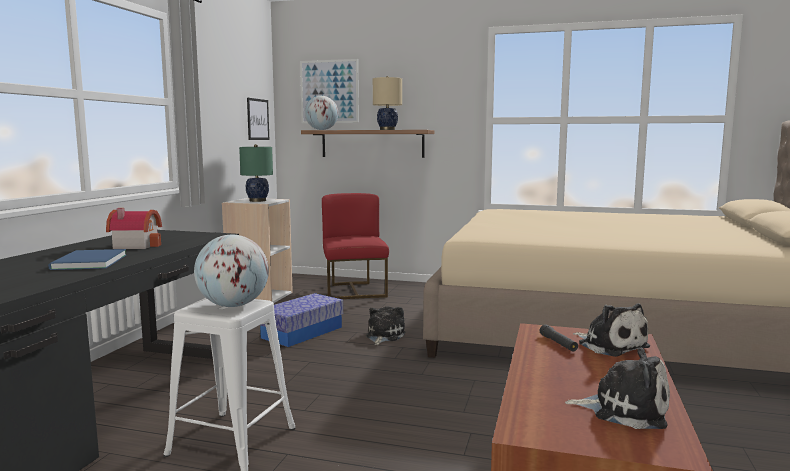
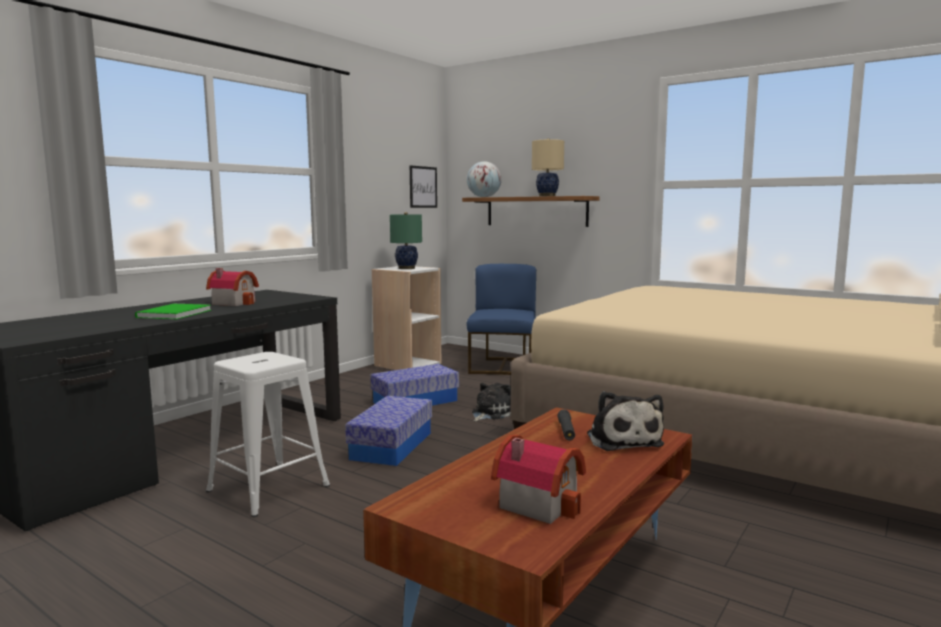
camera: 20 degrees right, 0 degrees up
blue book [48,249,126,270] -> green book [135,304,211,320]
globe [194,235,269,307] -> none
picture [300,59,359,123] -> none
red chair [322,193,389,299] -> blue chair [466,264,536,375]
plush toy [565,348,670,429] -> toy house [491,435,586,524]
none -> storage box [345,396,432,466]

